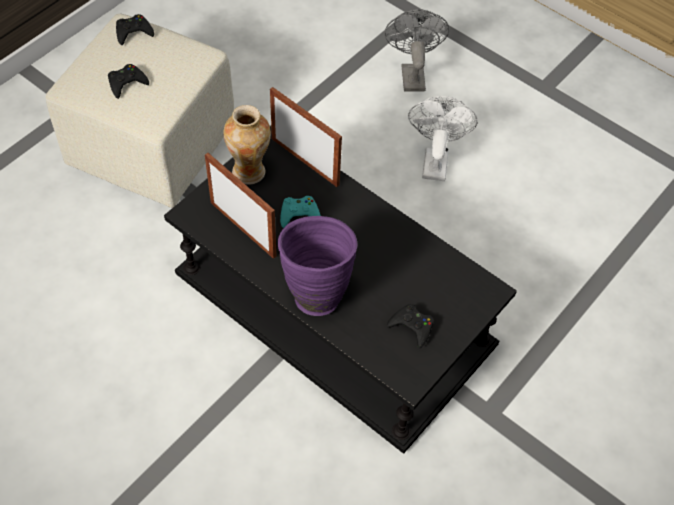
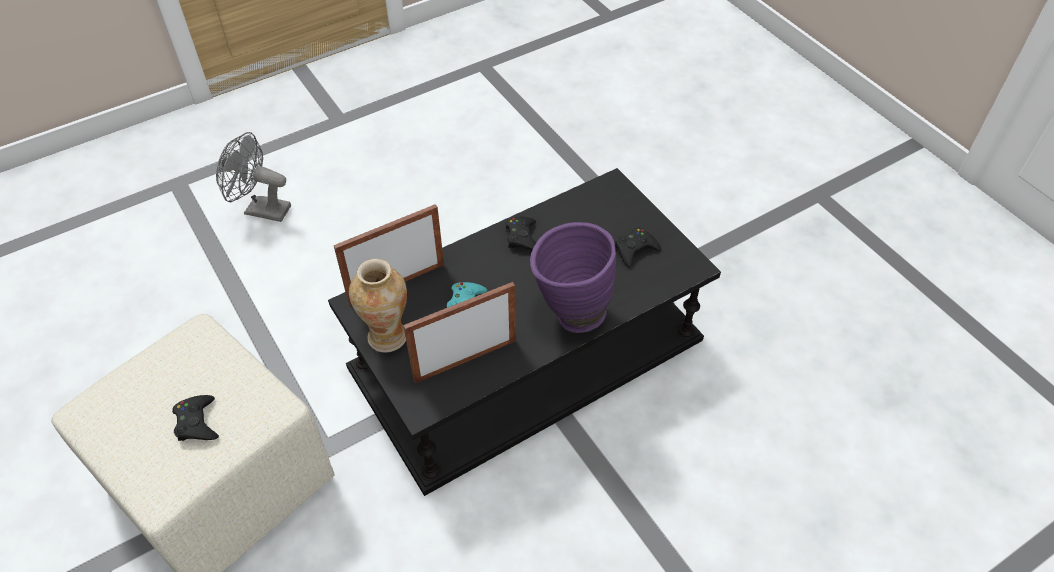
camera: 70 degrees left, 5 degrees down
black game controller [116,14,154,45] -> black game controller moved to [505,217,536,250]
white fan [408,96,478,181] -> none

